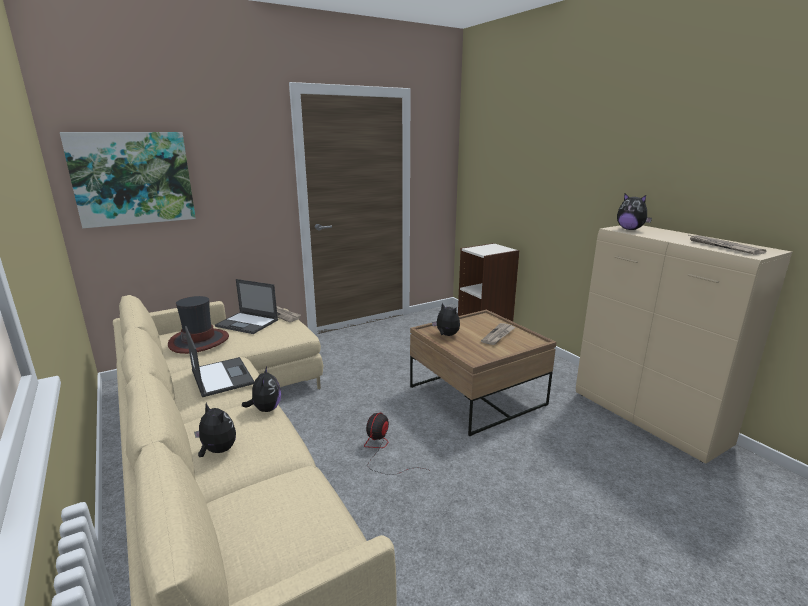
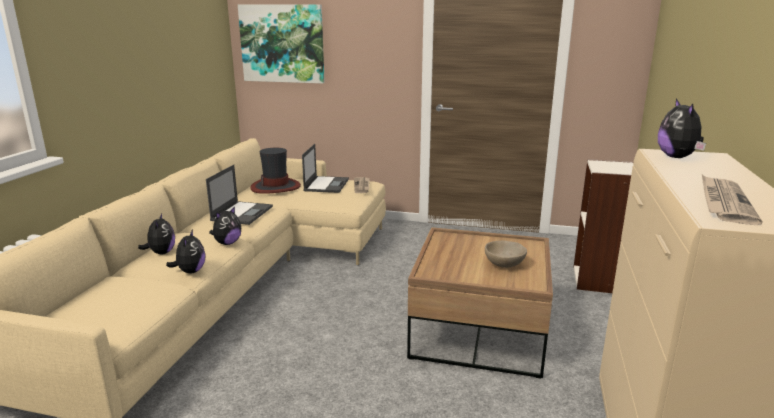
camera: 45 degrees right, 0 degrees up
laptop [215,279,278,334] -> laptop turned 150 degrees counterclockwise [302,144,349,193]
fan [364,412,431,475] -> none
plush toy [432,303,460,336] -> plush toy moved to [166,229,206,274]
newspaper [481,323,516,345] -> beige bowl [485,241,527,268]

